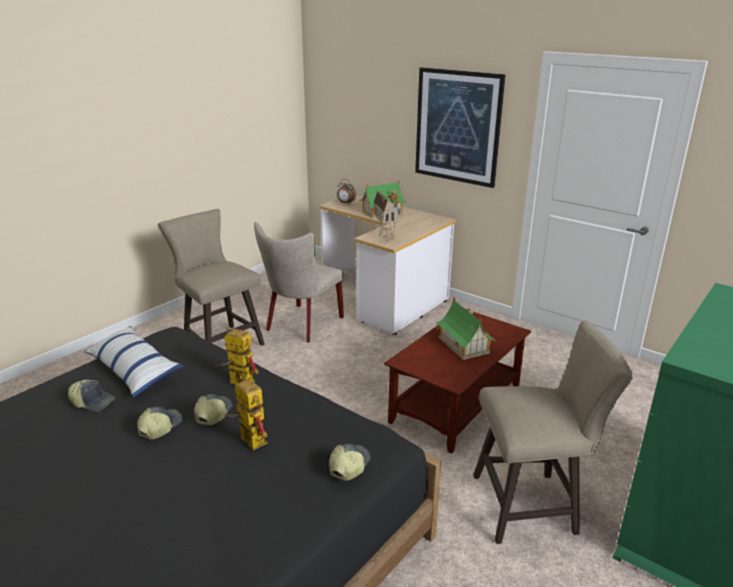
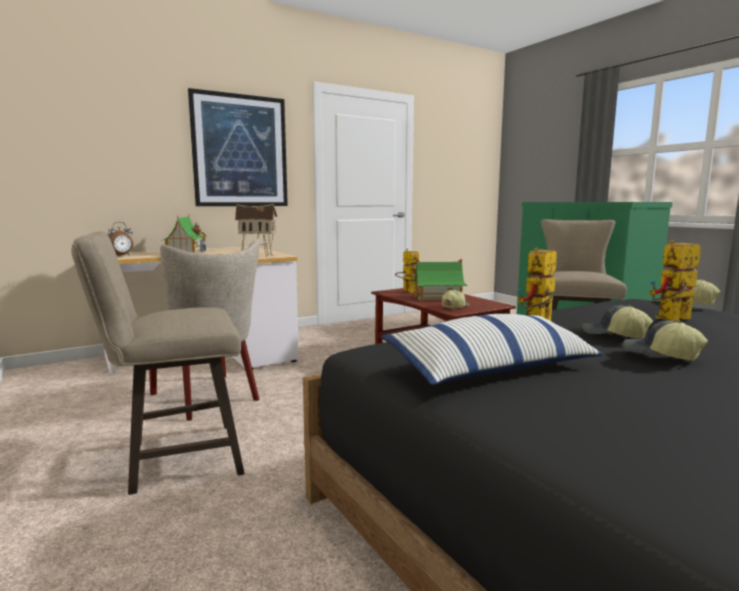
camera: 70 degrees left, 15 degrees down
cap [68,380,115,412] -> cap moved to [442,289,470,309]
none -> toy robot [395,249,419,293]

